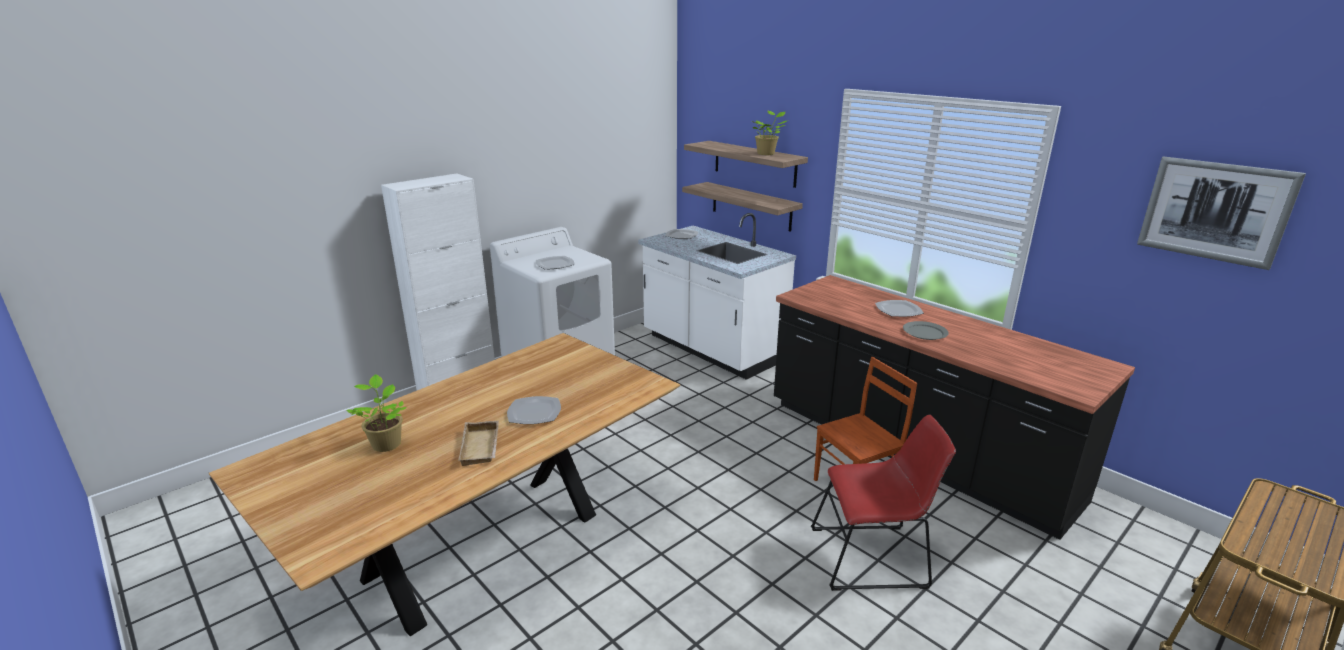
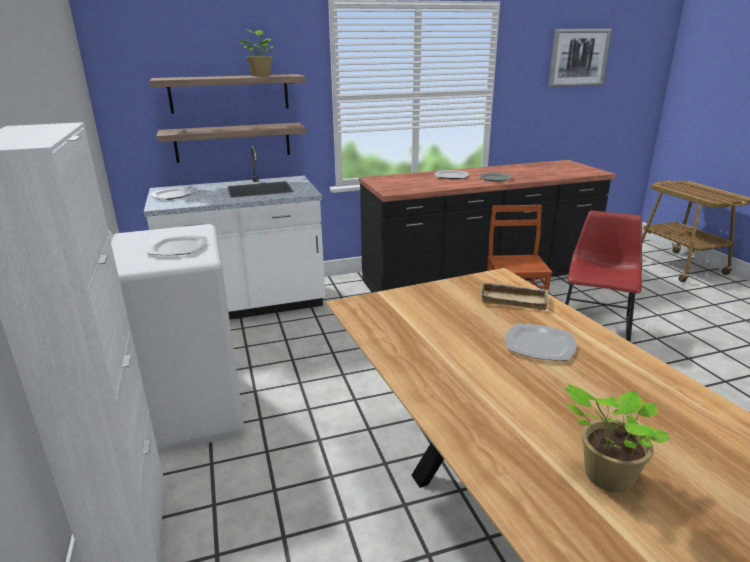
camera: 65 degrees left, 0 degrees up
beige tray [458,420,499,466] -> beige tray moved to [480,282,549,310]

